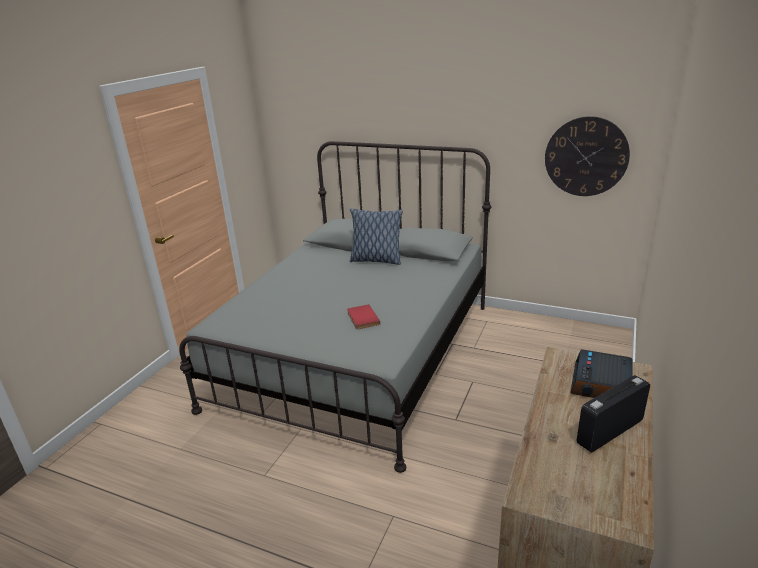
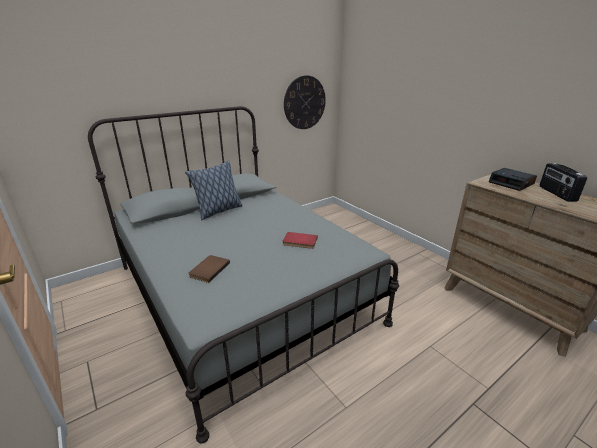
camera: 60 degrees left, 0 degrees up
none -> brown book [188,255,230,283]

